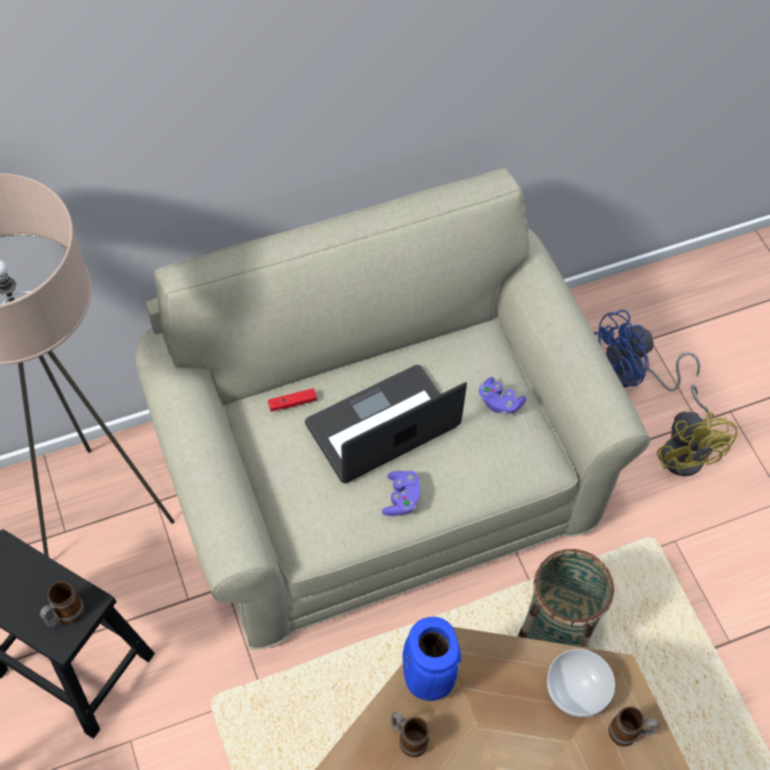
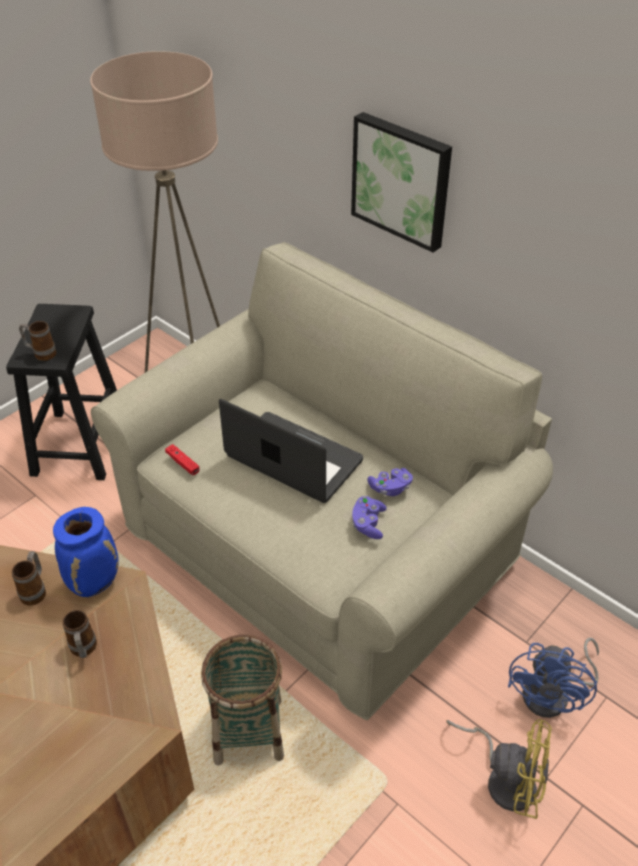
camera: 65 degrees right, 15 degrees down
red game controller [268,388,317,412] -> red game controller moved to [165,444,200,475]
purple game controller [382,471,420,516] -> purple game controller moved to [367,468,413,496]
bowl [547,649,615,717] -> none
blue fan [594,310,700,391] -> blue fan turned 105 degrees counterclockwise [508,638,599,718]
mug [608,706,659,746] -> mug moved to [63,610,97,658]
yellow fan [657,384,738,476] -> yellow fan turned 120 degrees counterclockwise [446,719,552,819]
none -> picture [351,112,452,252]

